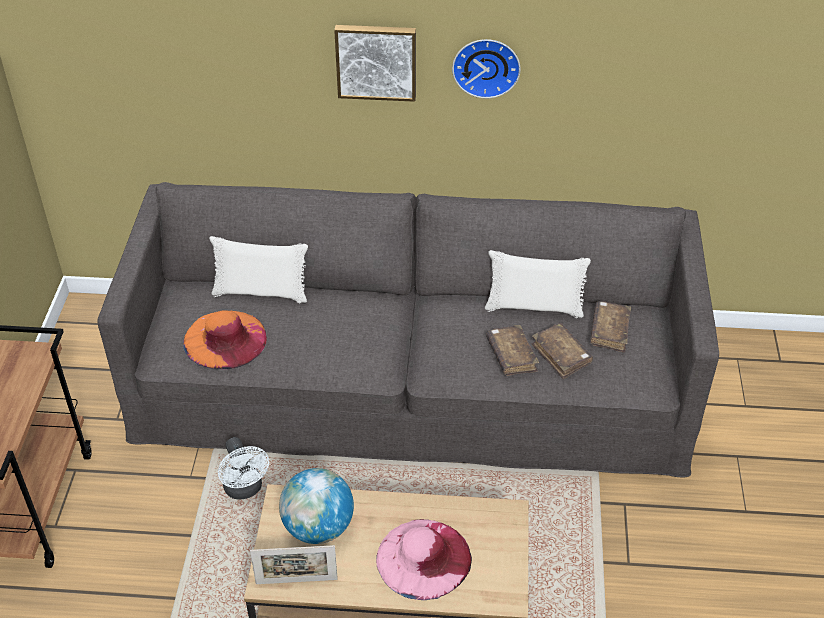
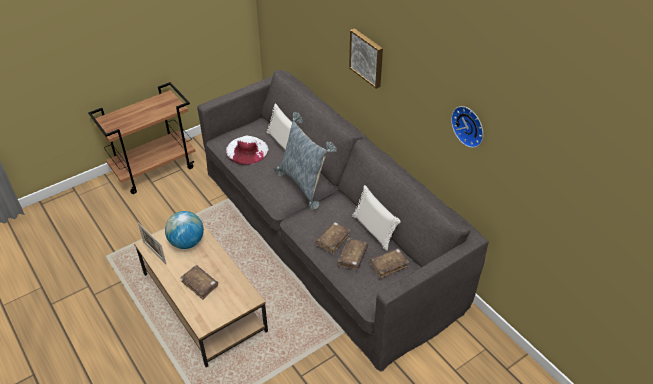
camera: 50 degrees right, 0 degrees up
orange hat [183,310,267,369] -> white hat [226,136,268,165]
white fan [218,437,269,499] -> none
pink hat [376,519,472,600] -> brown book [180,265,218,299]
wall clock [452,39,521,98] -> wall clock moved to [451,106,483,148]
none -> pillow [274,112,337,210]

